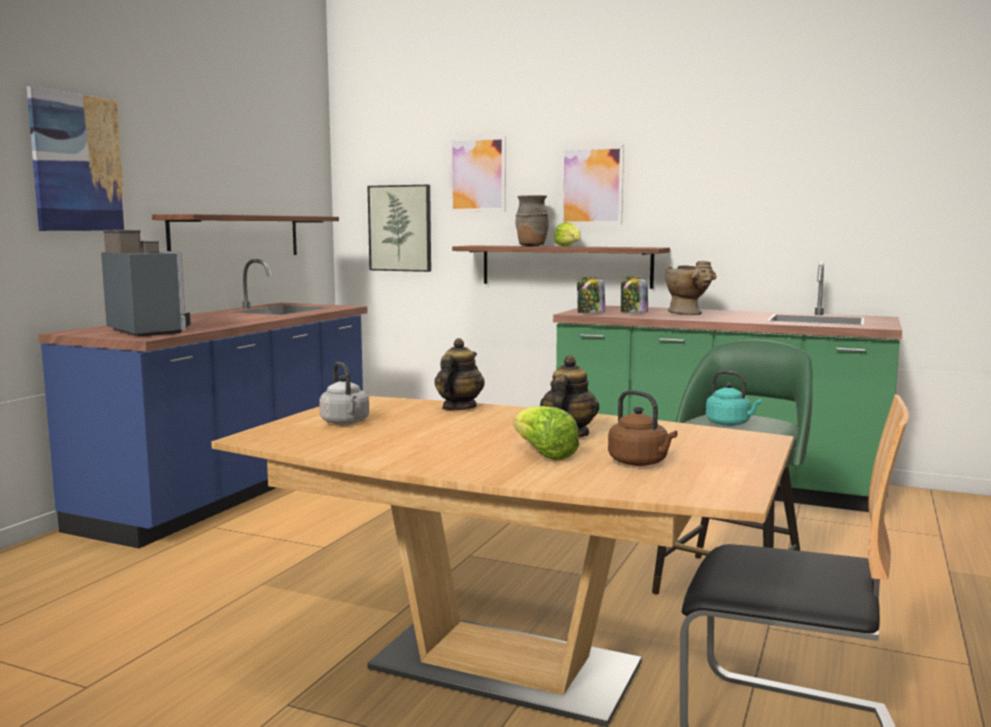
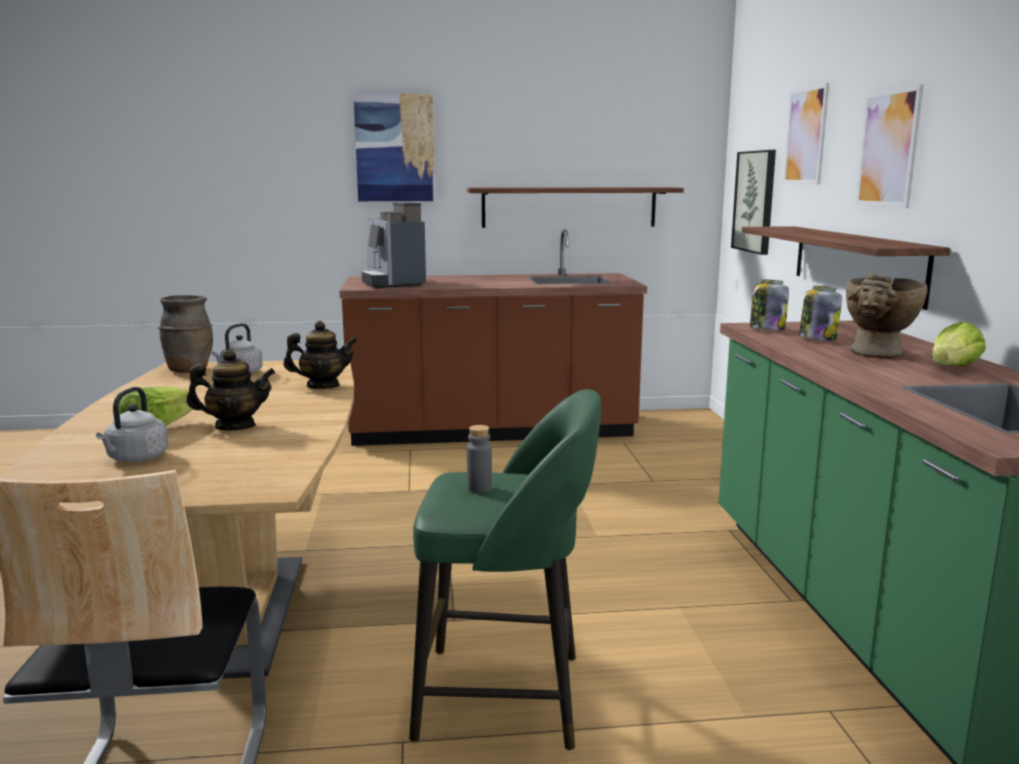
camera: 60 degrees right, 5 degrees up
blue counter [38,259,368,548] -> brown counter [339,229,647,446]
coffee machine [101,230,191,337] -> coffee machine turned 135 degrees clockwise [362,202,426,288]
brown vase [516,195,549,246] -> brown vase moved to [158,295,213,373]
lettuce [554,222,581,246] -> lettuce moved to [932,322,986,366]
brown kettle [608,390,677,466] -> grey kettle [96,387,169,462]
turquoise kettle [706,371,762,426] -> grey bottle [467,425,492,493]

